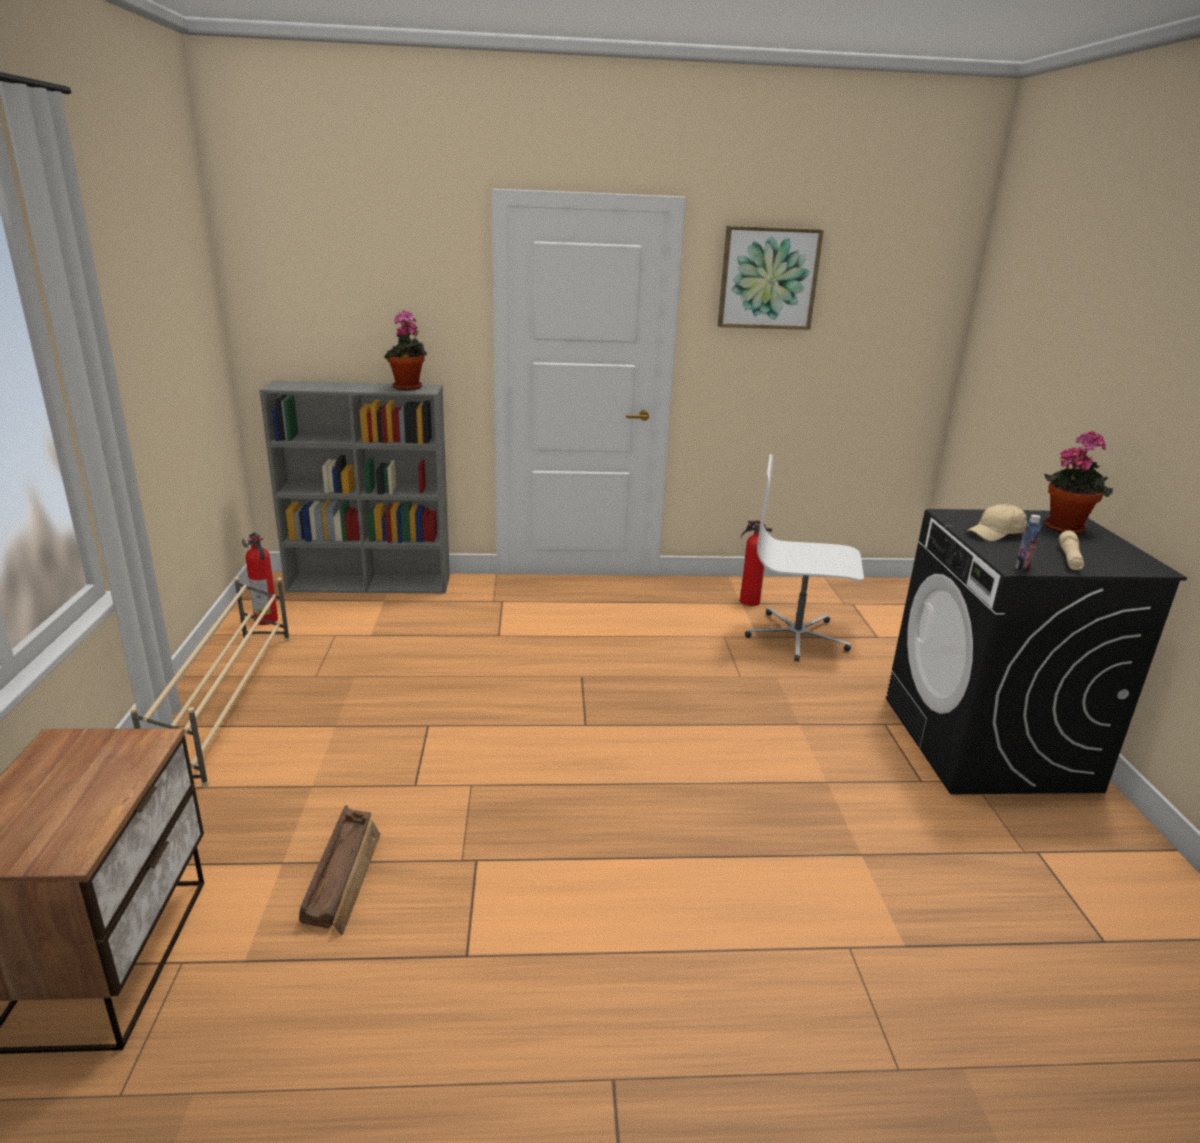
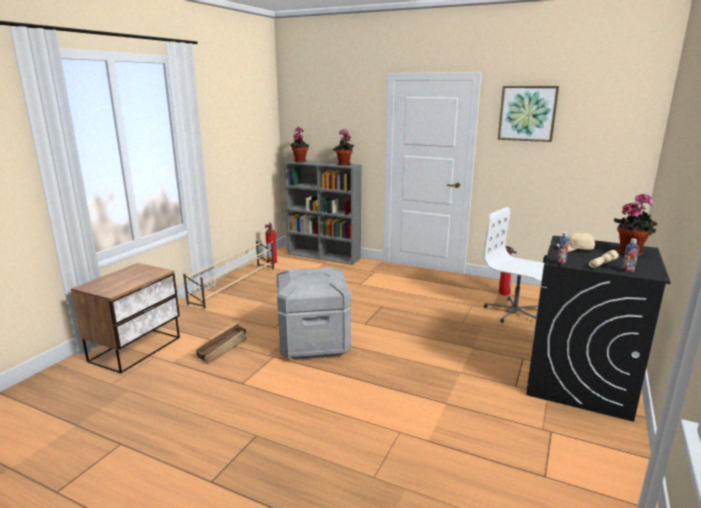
camera: 30 degrees right, 5 degrees down
none -> grey storage box [277,267,351,360]
none -> potted plant [291,127,309,163]
none -> bottle [621,239,639,272]

